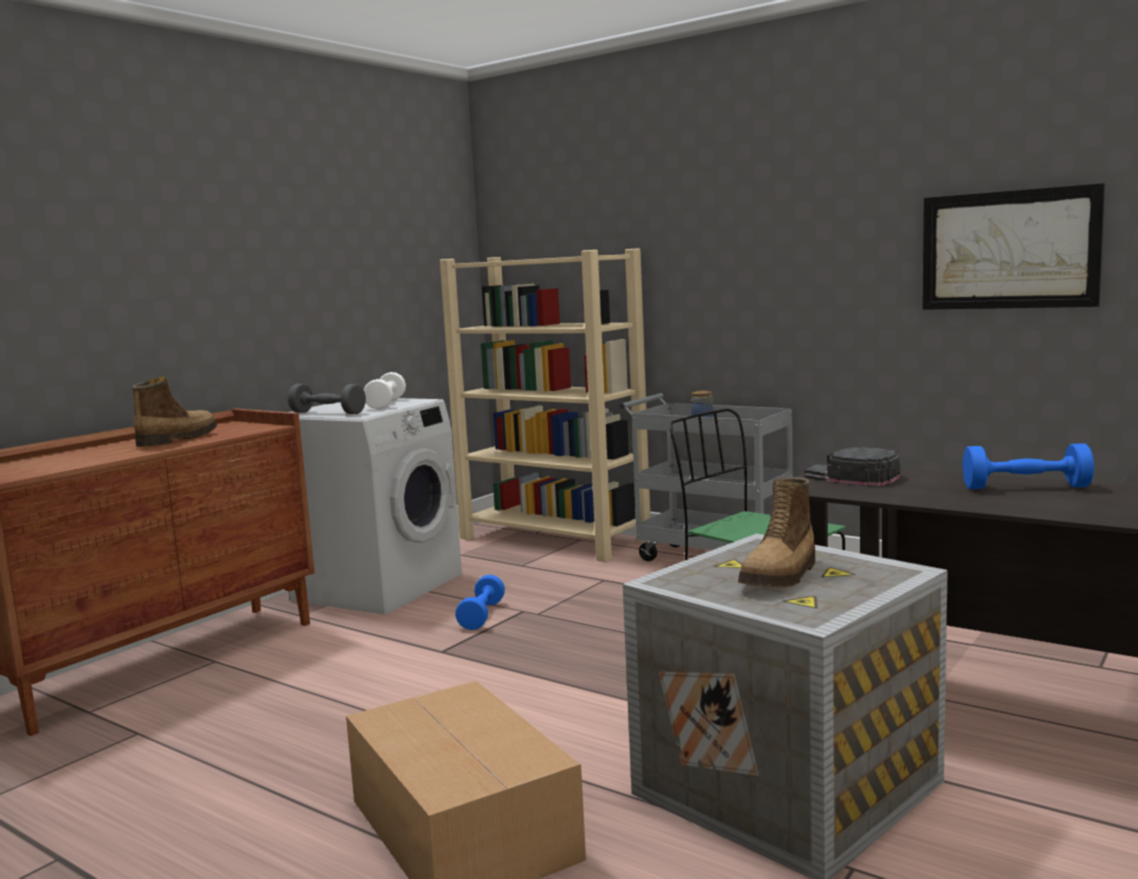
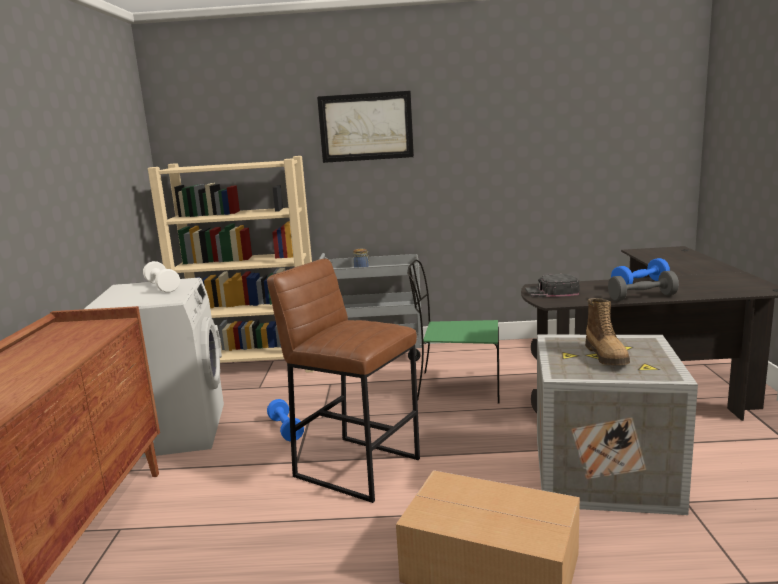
camera: 35 degrees left, 5 degrees up
boot [132,376,217,447] -> none
grey dumbbell [288,384,366,414] -> grey dumbbell moved to [608,271,679,301]
picture [922,183,1105,310] -> picture moved to [317,91,414,163]
none -> brown stool [267,258,420,503]

